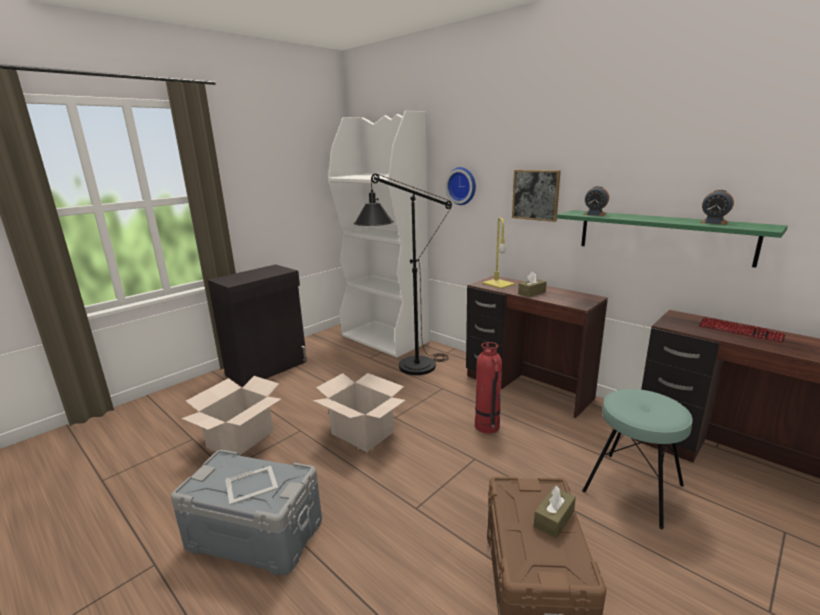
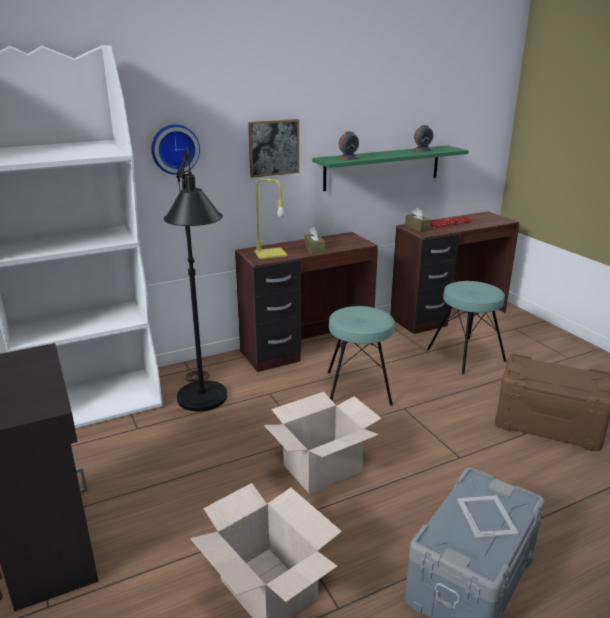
camera: 70 degrees left, 5 degrees up
fire extinguisher [475,342,502,433] -> turquoise stool [328,306,394,406]
brown tissue box [534,486,576,539] -> brown tissue box moved to [405,207,431,232]

